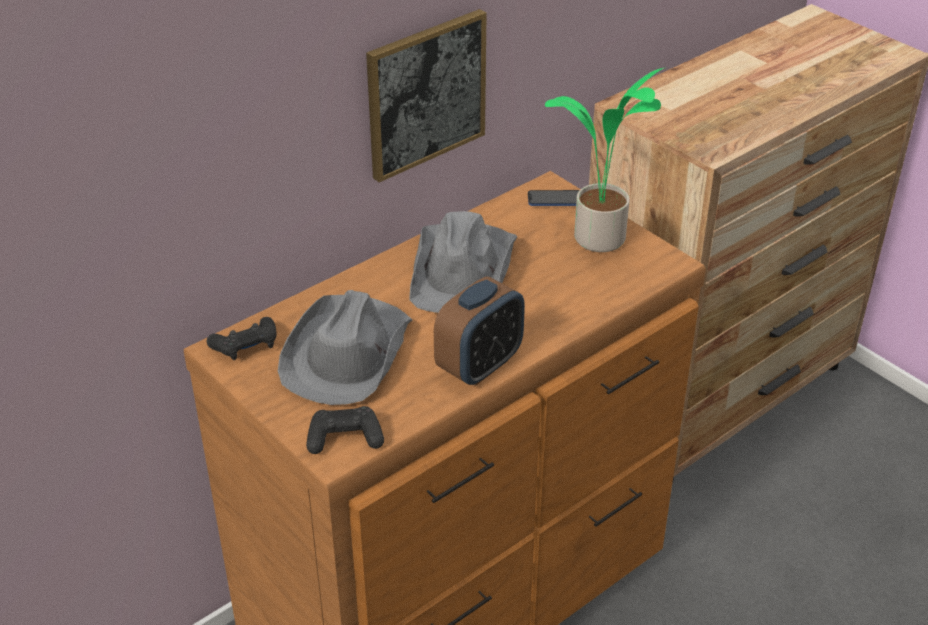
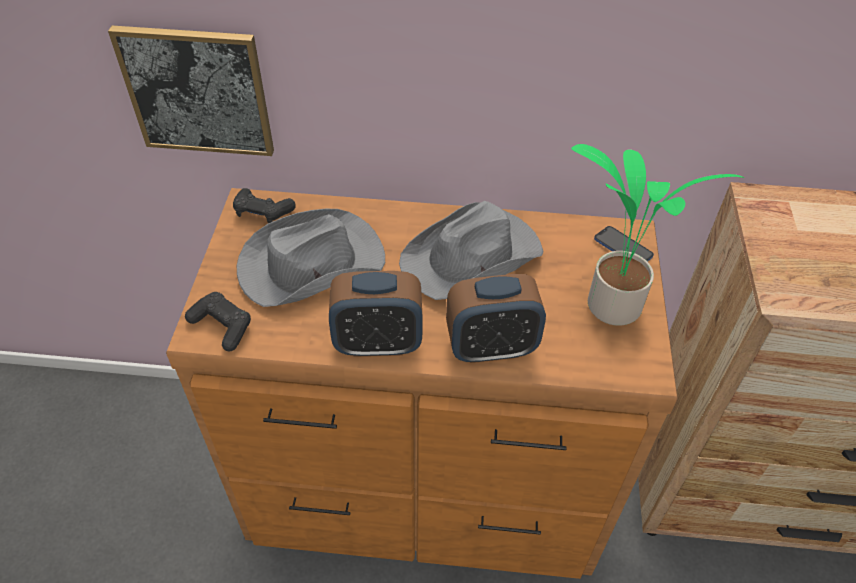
camera: 45 degrees right, 10 degrees up
picture [366,9,487,182] -> picture moved to [108,25,274,156]
none -> alarm clock [446,274,546,363]

